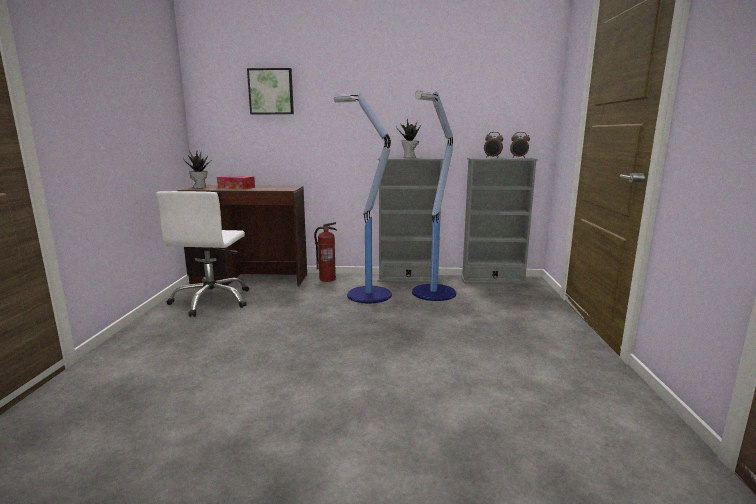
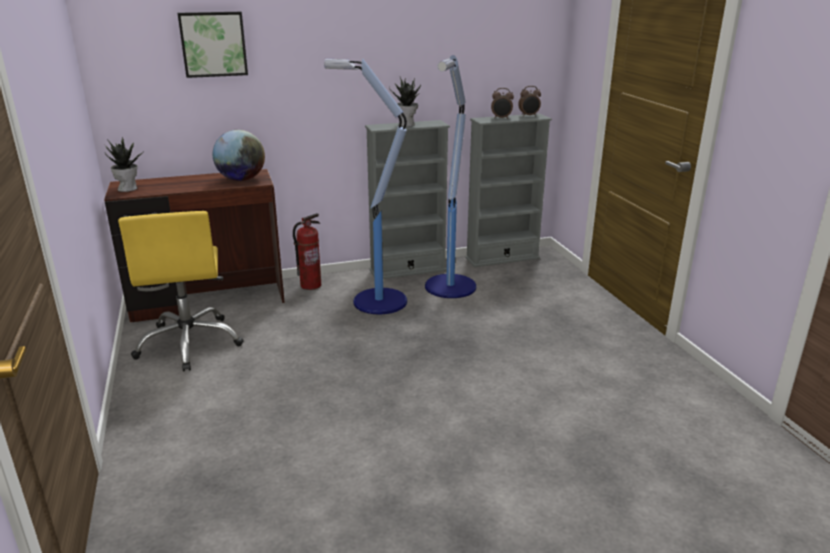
camera: 20 degrees left, 10 degrees up
white office chair [156,191,249,317] -> yellow office chair [118,211,244,371]
tissue box [217,176,255,189] -> none
none -> globe [213,130,265,181]

